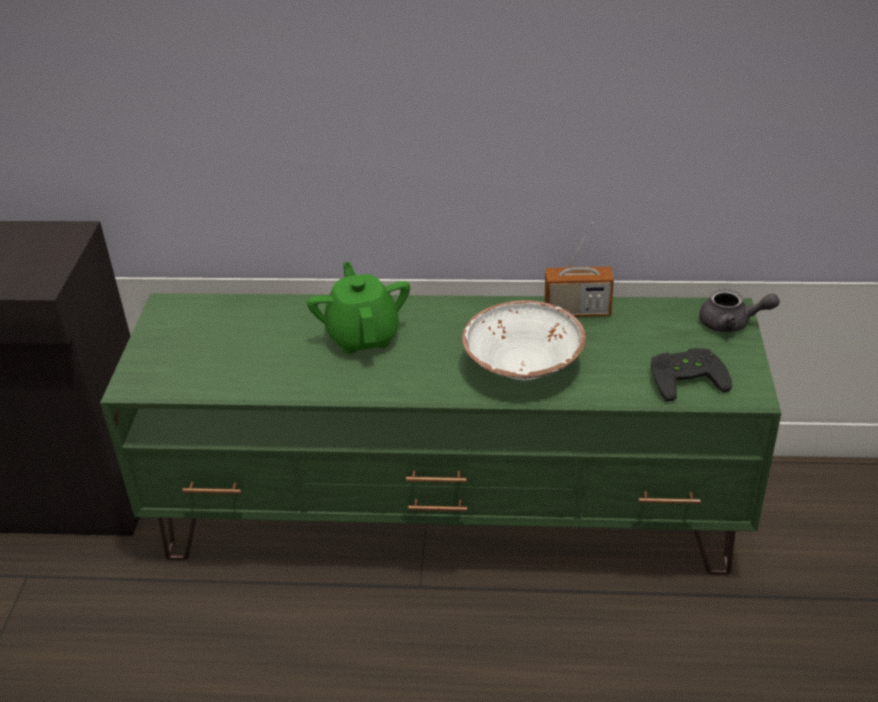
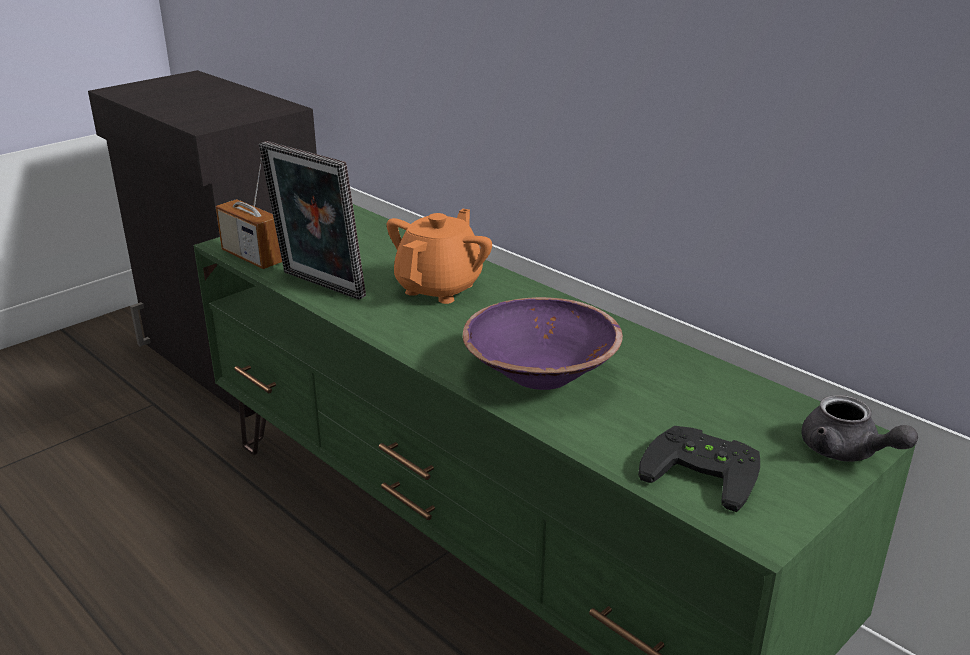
camera: 40 degrees right, 10 degrees down
green teapot [307,262,410,354] -> orange teapot [387,209,492,304]
white bowl [462,300,586,380] -> purple bowl [463,297,623,390]
radio [544,222,614,316] -> radio moved to [215,158,282,269]
none -> picture frame [259,141,366,300]

